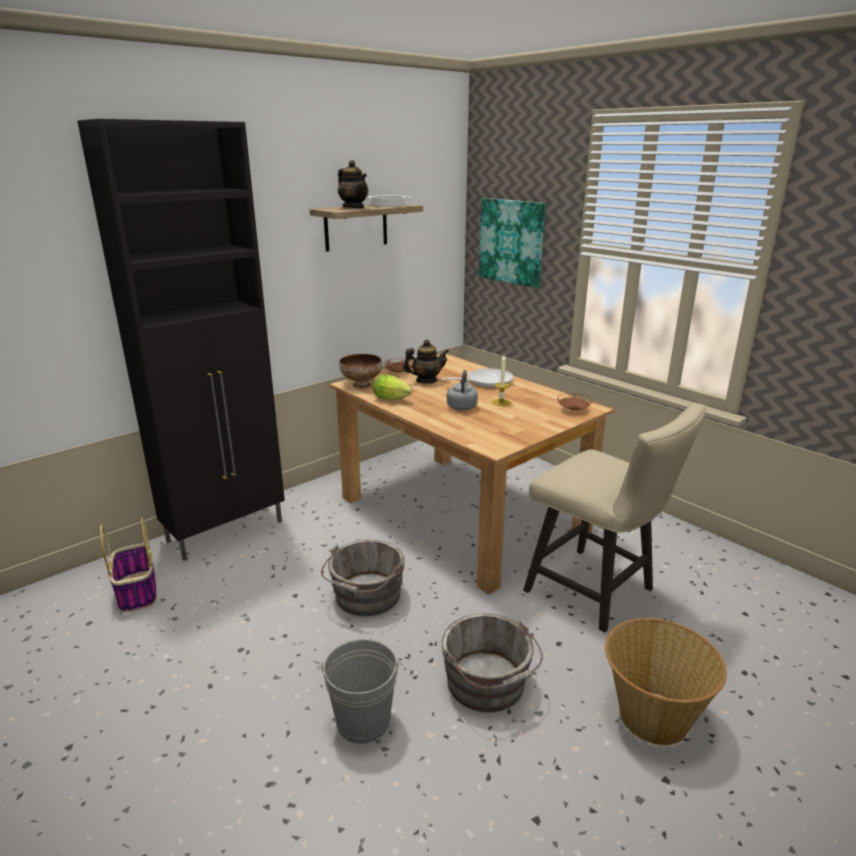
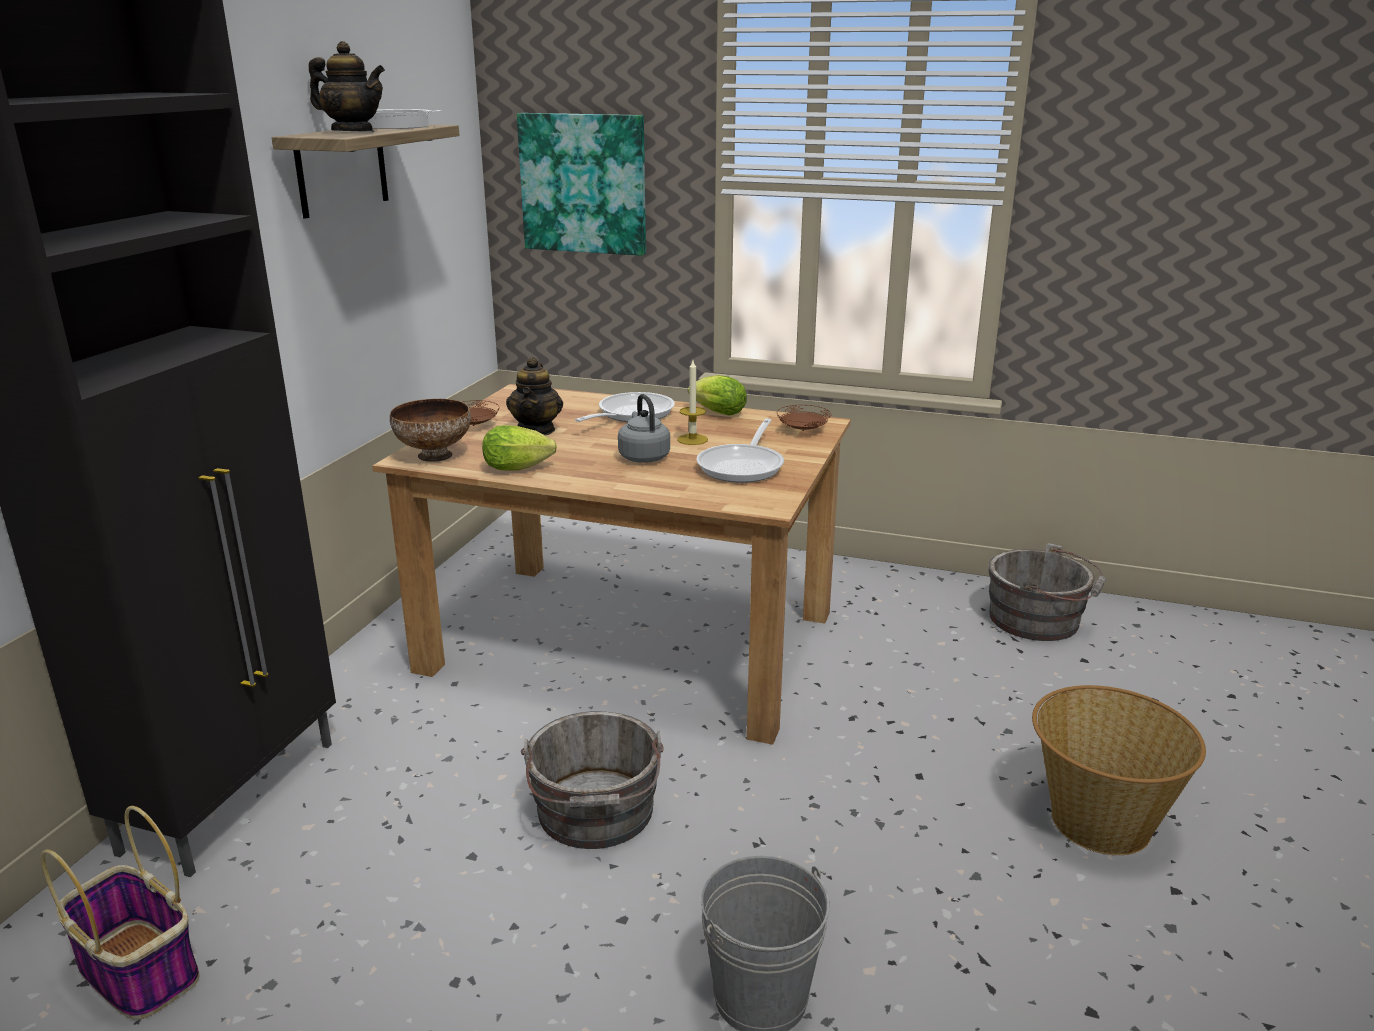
camera: 30 degrees left, 0 degrees up
teapot [403,339,449,384] -> teapot turned 135 degrees clockwise [506,357,563,435]
grey bucket [442,614,543,712] -> grey bucket moved to [988,543,1106,641]
beige chair [523,403,706,633] -> none
none -> lettuce [688,375,747,415]
none -> frying pan [697,418,784,483]

